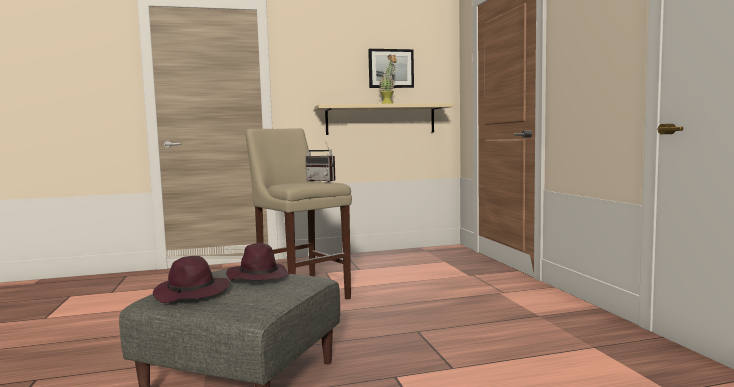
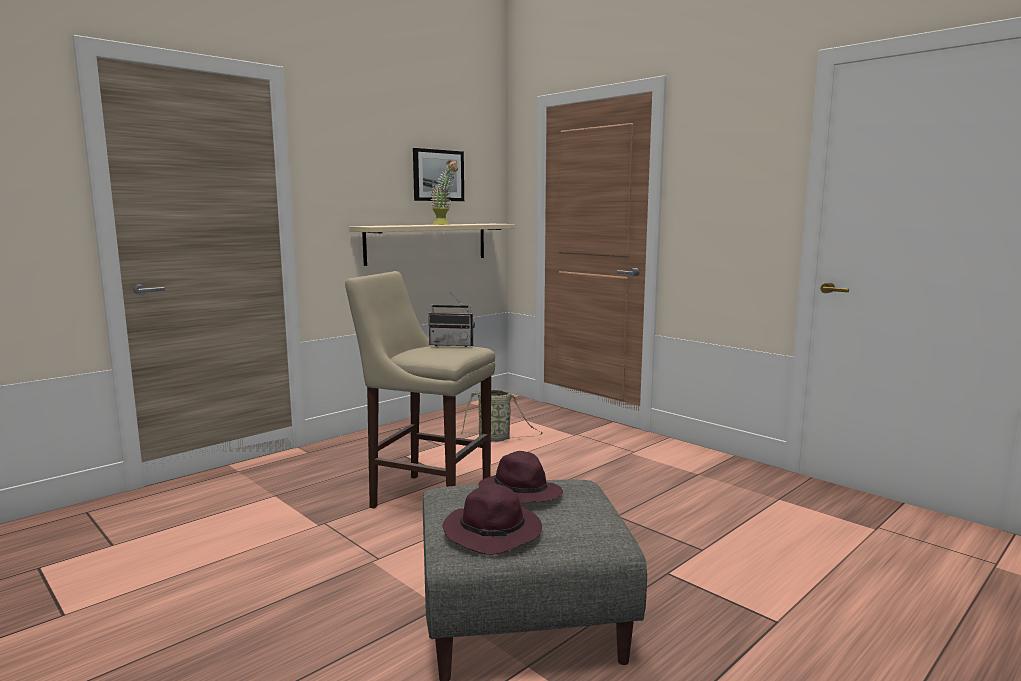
camera: 30 degrees left, 5 degrees up
none -> basket [461,389,543,442]

